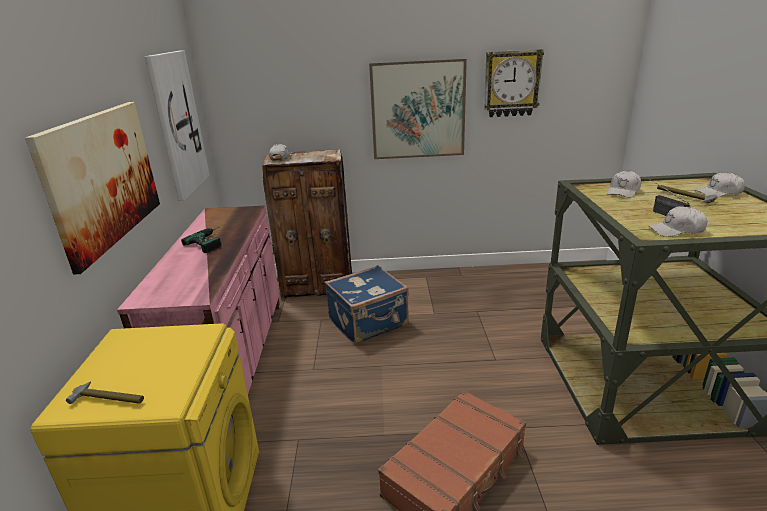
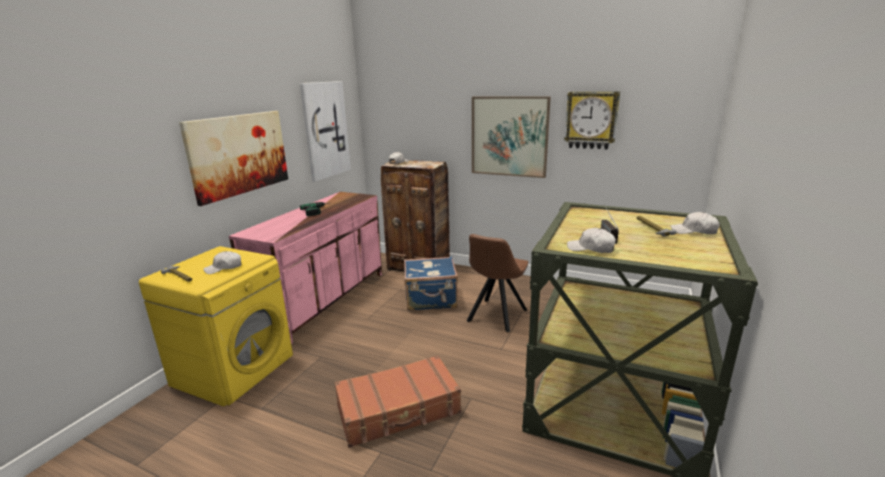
camera: 25 degrees right, 5 degrees down
white cap [607,170,641,198] -> white cap moved to [203,251,241,274]
none -> brown chair [467,234,528,332]

